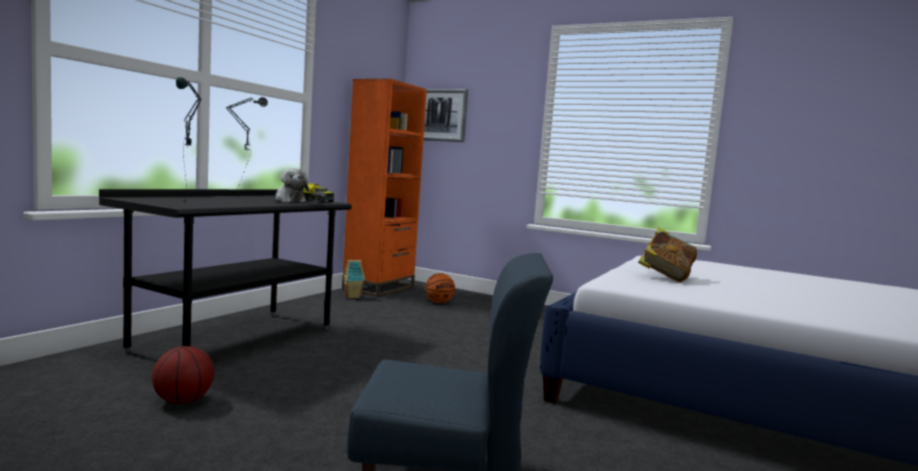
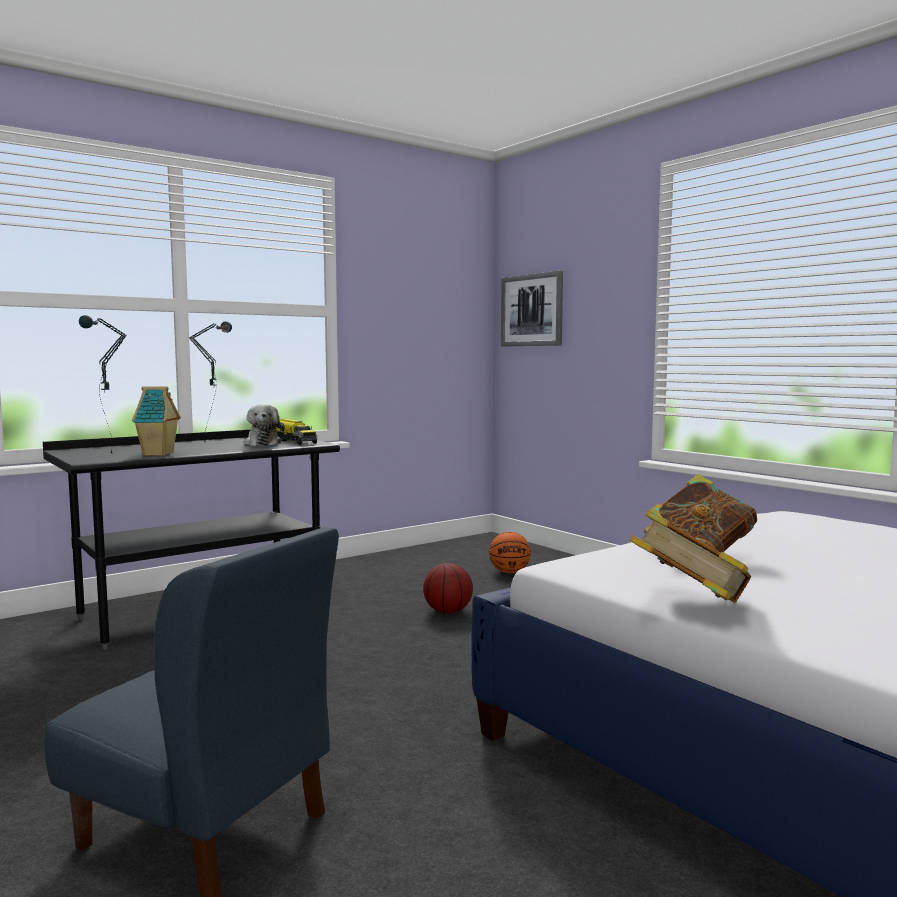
camera: 25 degrees right, 0 degrees up
basketball [152,346,214,404] -> basketball moved to [423,563,473,614]
orange bookcase [342,79,427,297] -> none
toy house [342,260,365,298] -> toy house moved to [132,386,181,456]
none -> book [630,510,751,603]

